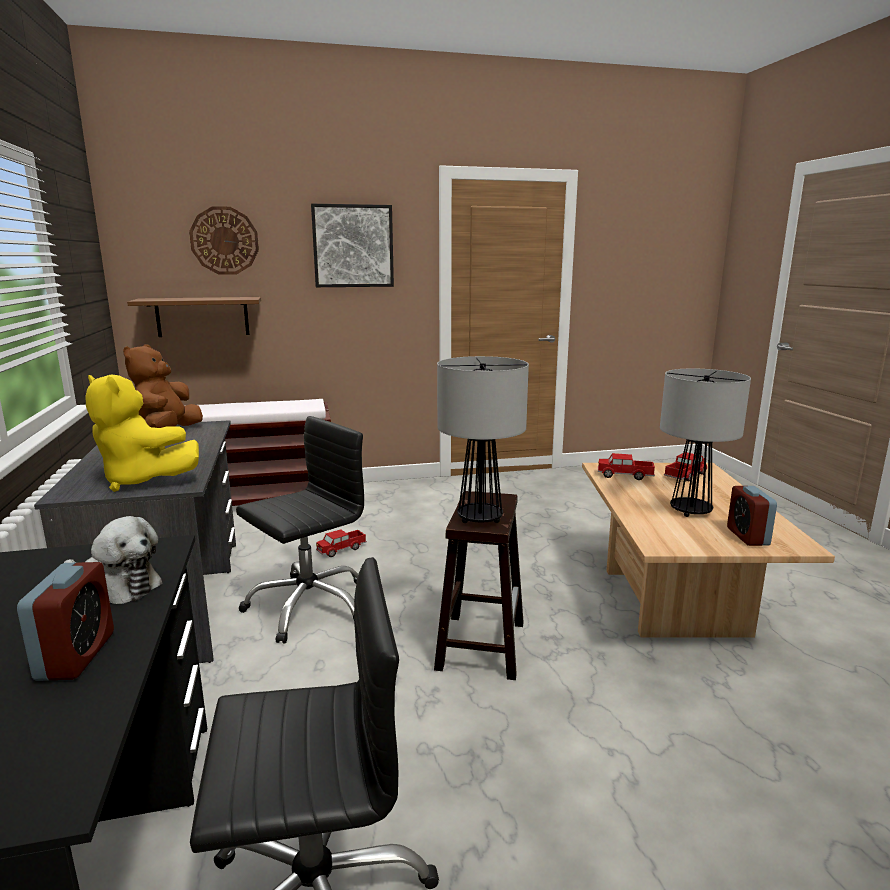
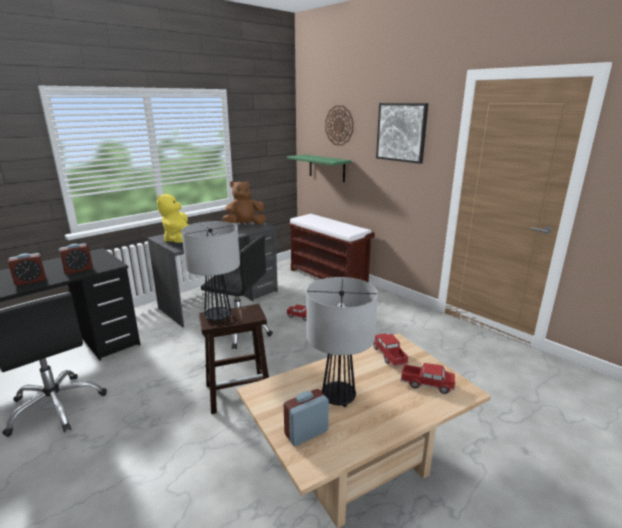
camera: 60 degrees right, 5 degrees up
plush toy [64,516,163,604] -> alarm clock [59,243,93,274]
brown shelf [127,297,261,337] -> green shelf [287,154,352,182]

